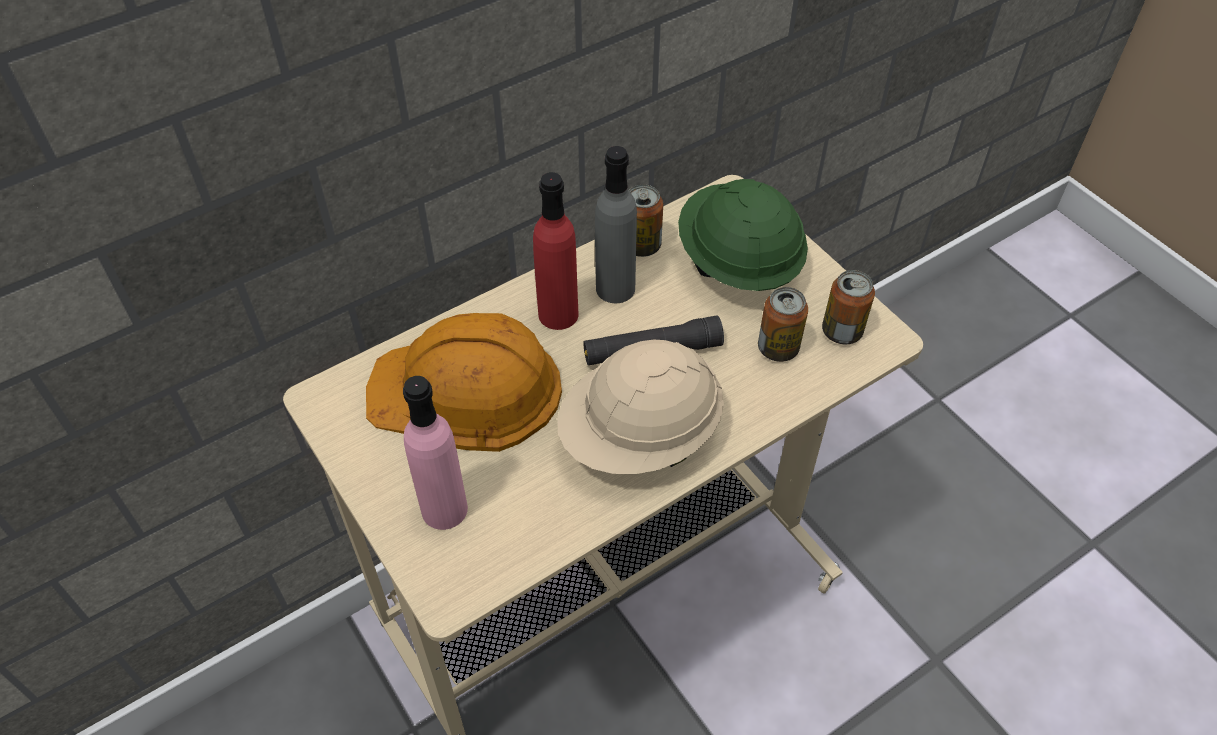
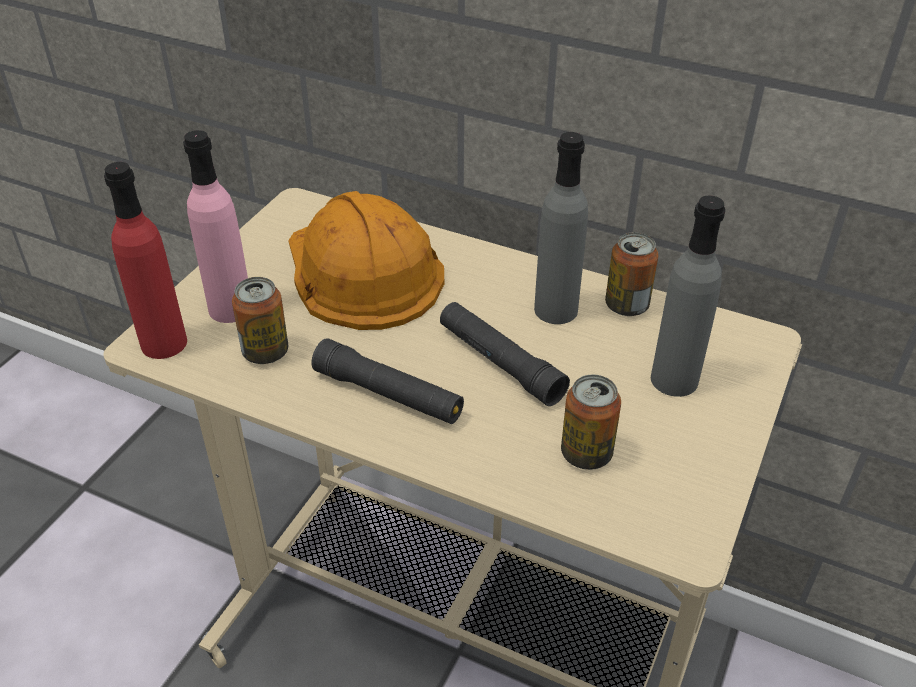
camera: 60 degrees right, 10 degrees down
red bottle [533,172,579,330] -> red bottle moved to [104,162,187,359]
beige hard hat [557,340,724,474] -> black flashlight [311,338,464,424]
green hard hat [678,179,808,291] -> grey bottle [651,195,725,397]
can [822,270,875,344] -> can moved to [232,277,288,364]

